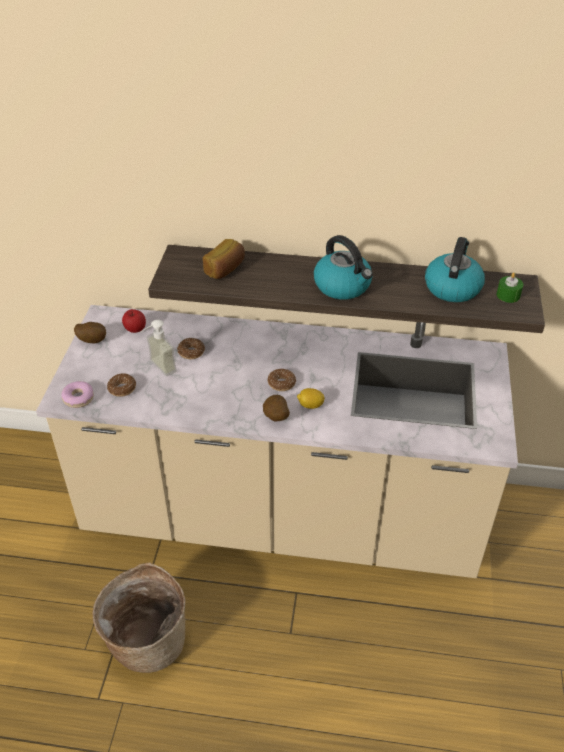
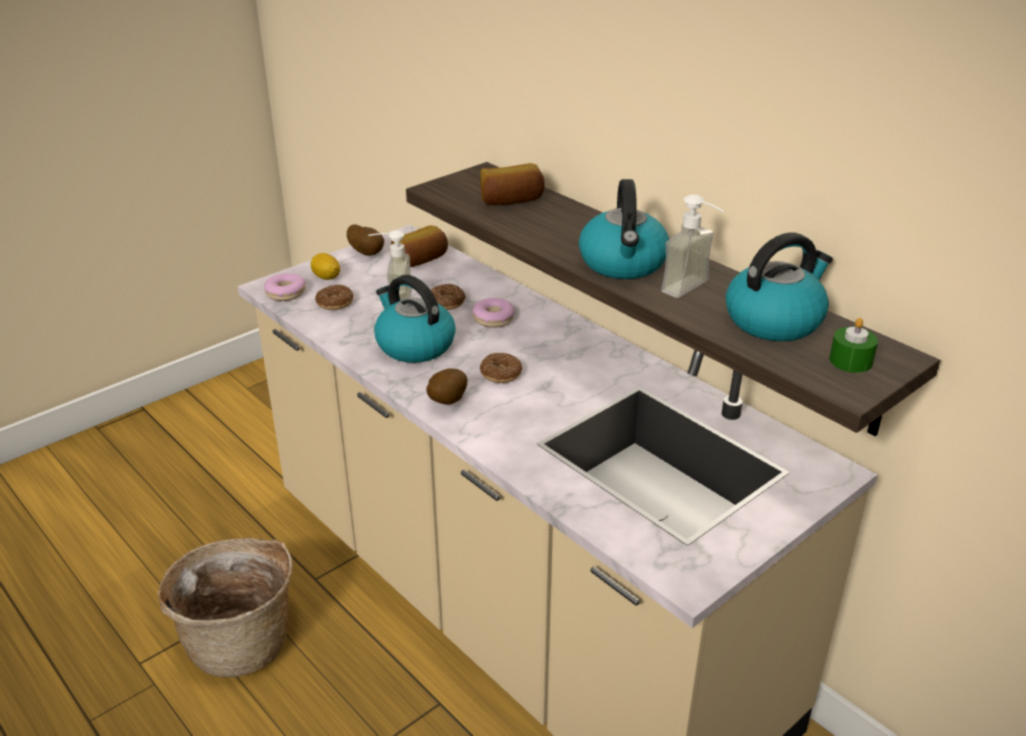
camera: 40 degrees right, 10 degrees down
apple [122,309,146,333] -> bread [391,226,448,267]
lemon [297,388,325,409] -> lemon moved to [311,253,340,280]
none -> kettle [374,275,456,363]
none -> donut [473,298,514,328]
none -> soap dispenser [661,194,724,298]

